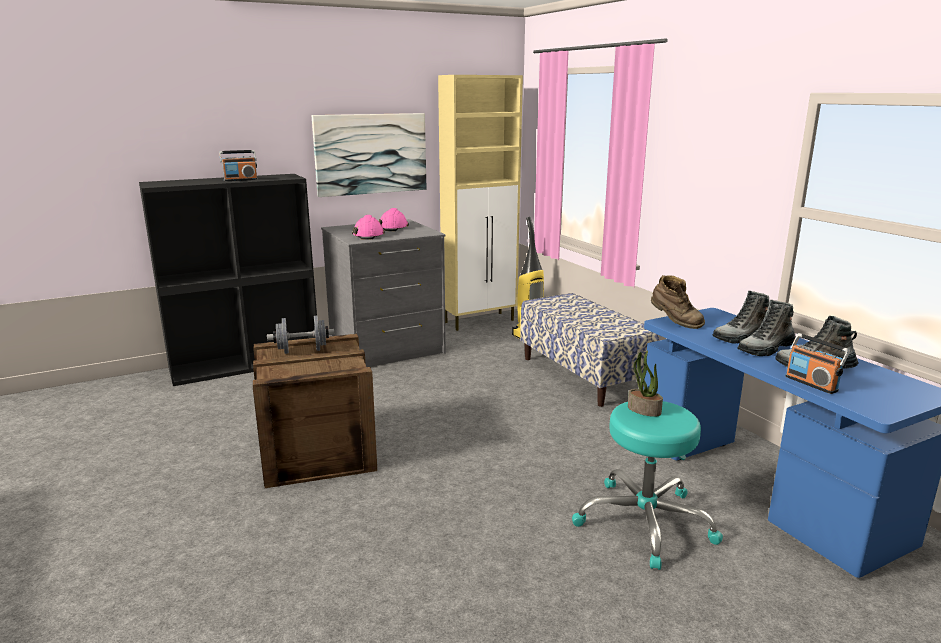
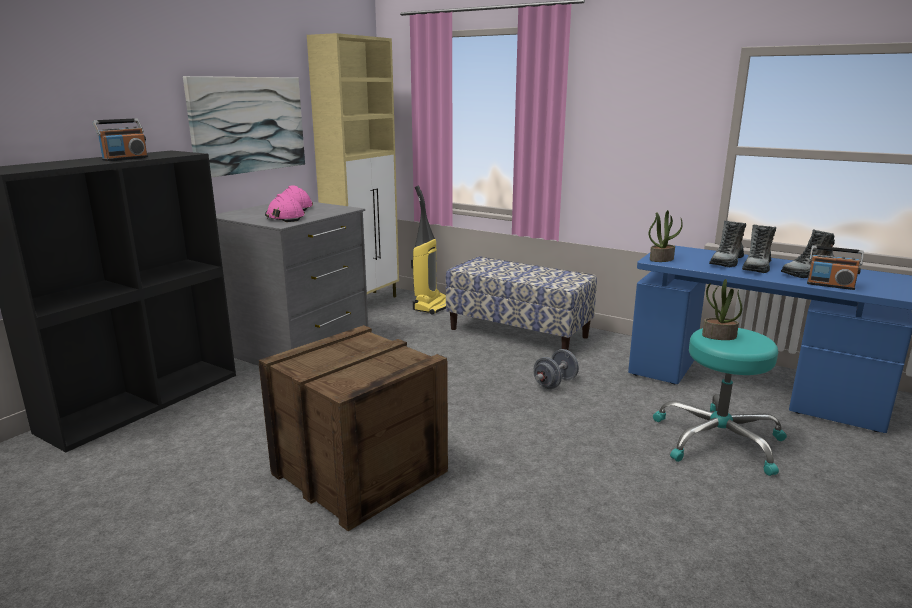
camera: 30 degrees left, 0 degrees up
grey dumbbell [267,316,335,354] -> grey dumbbell moved to [534,349,579,389]
brown boot [651,275,705,329] -> potted plant [649,210,683,262]

